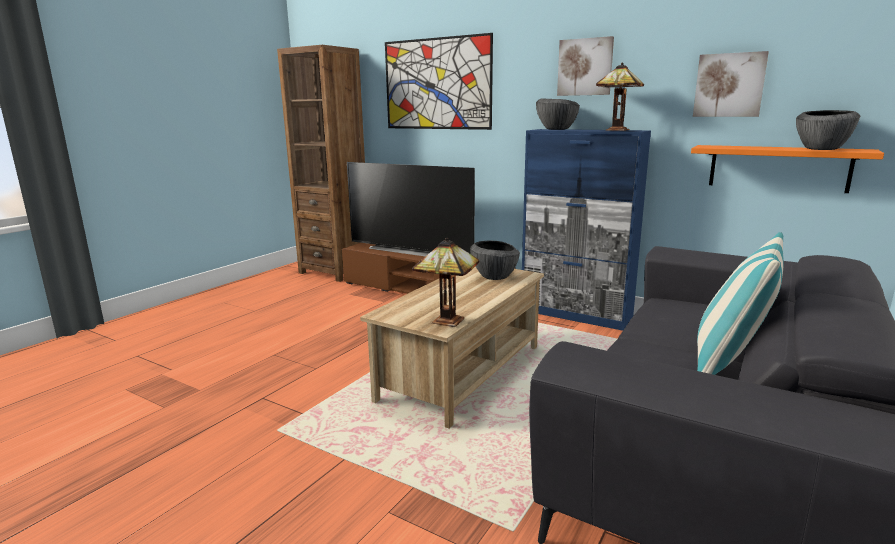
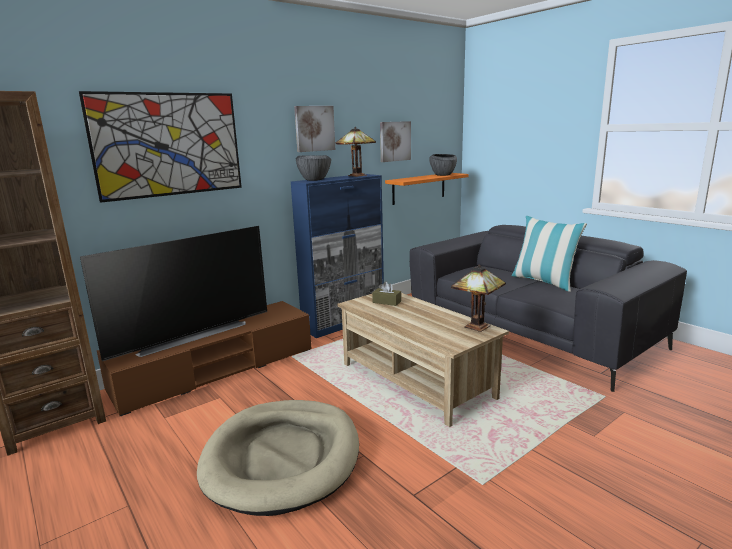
camera: 70 degrees left, 0 degrees up
bowl [470,241,520,280] -> brown tissue box [372,281,401,306]
none -> beige dog bed [197,400,359,516]

